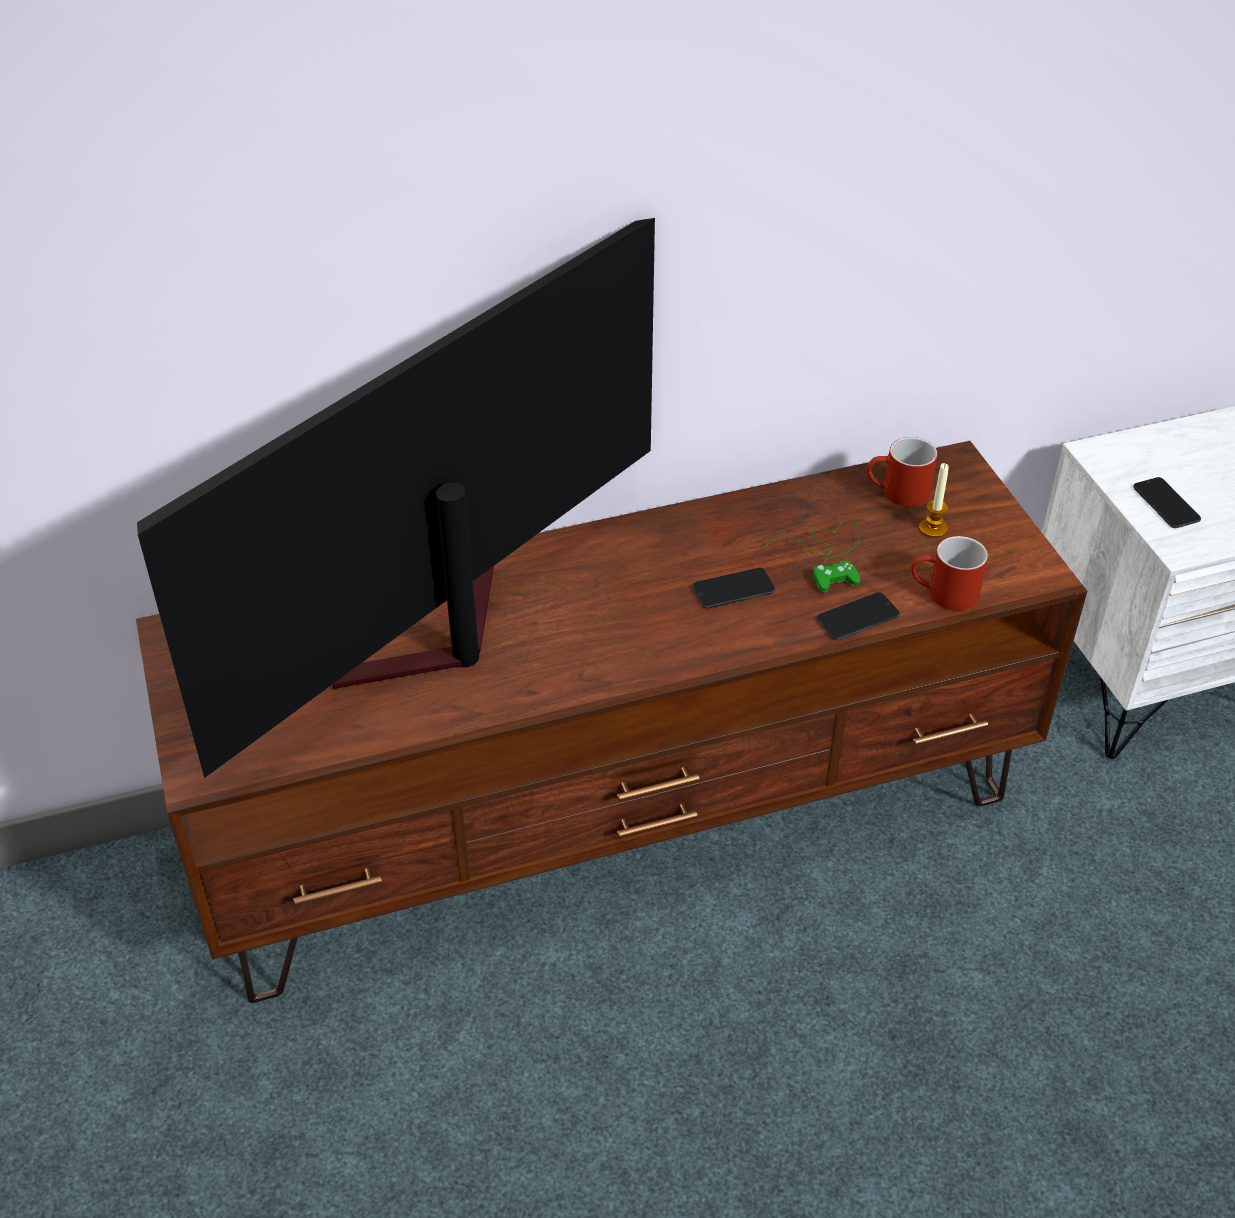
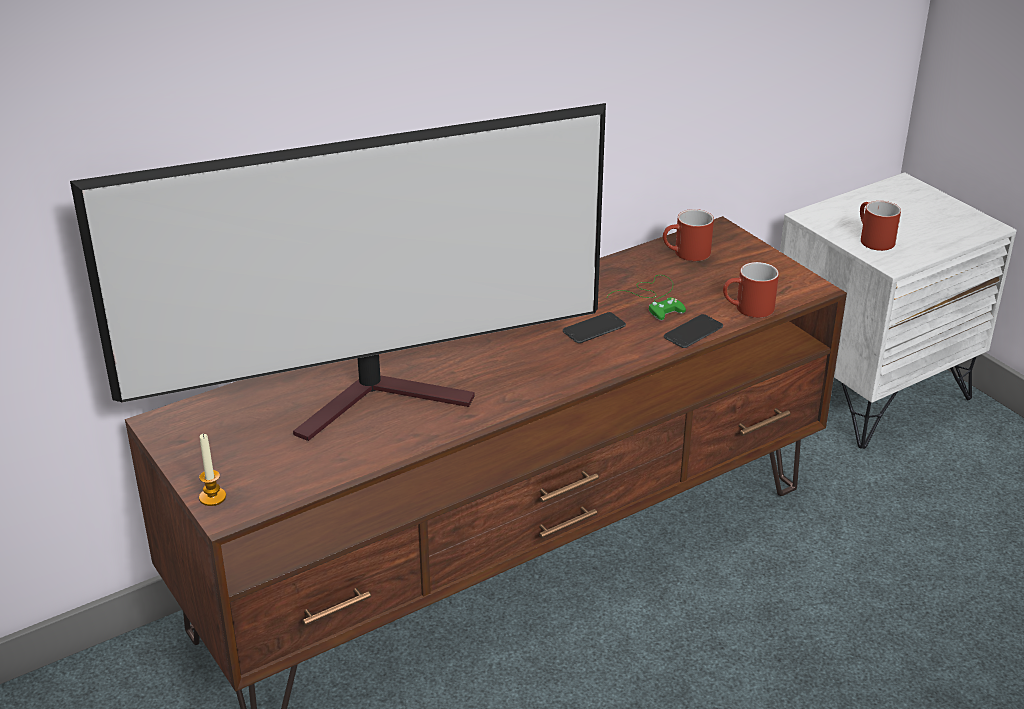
camera: 15 degrees left, 10 degrees down
television [137,218,655,778] -> television turned 135 degrees counterclockwise [70,103,606,441]
candle [919,463,949,538] -> candle moved to [199,434,226,506]
phone [1133,477,1201,528] -> red mug [860,201,901,251]

